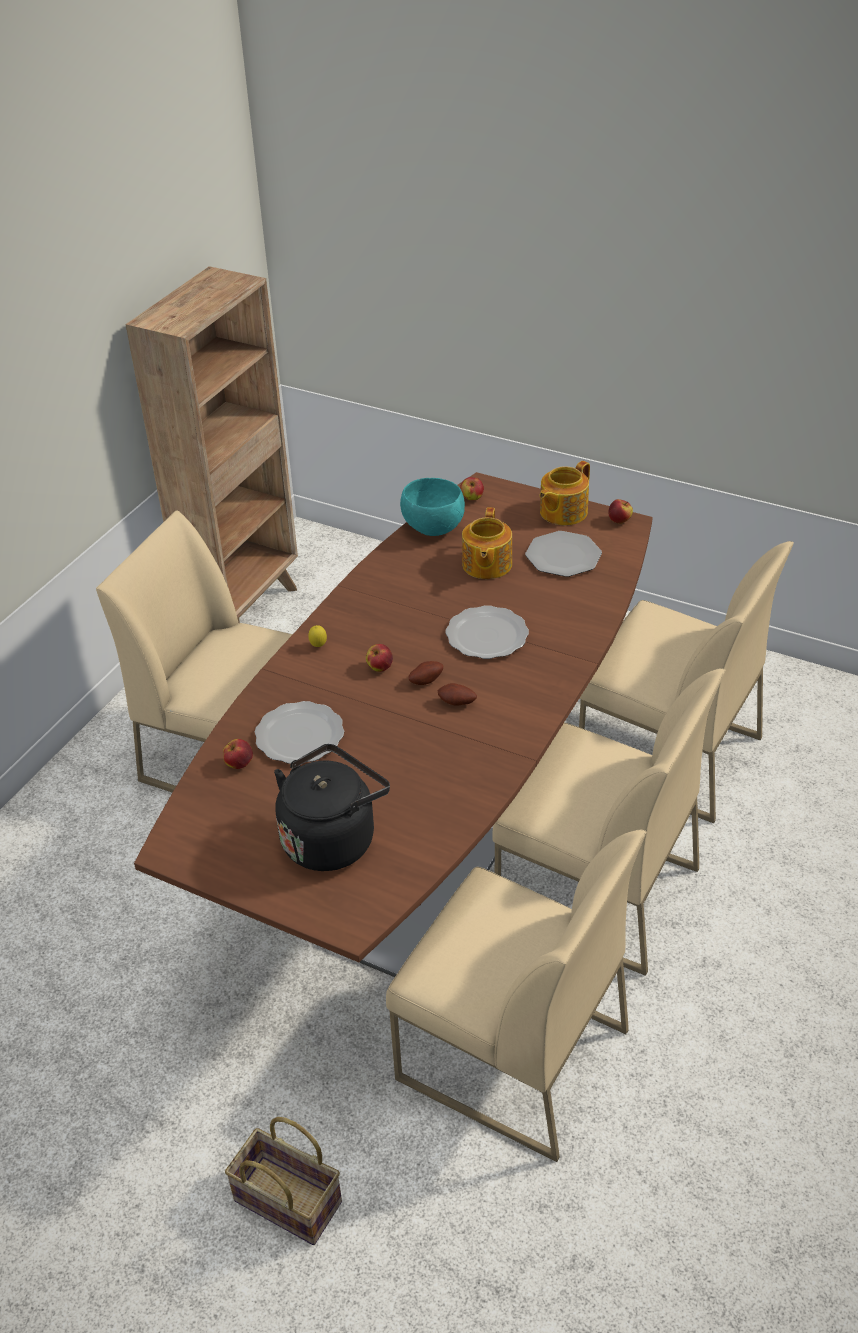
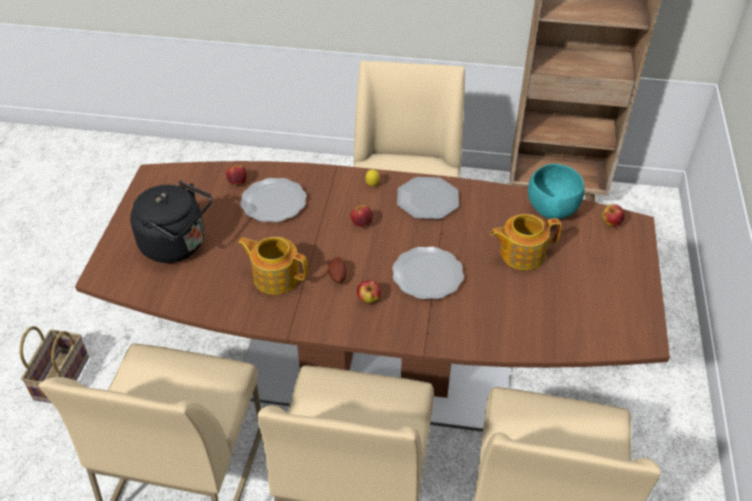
camera: 70 degrees right, 5 degrees up
potato [408,661,443,685] -> none
plate [525,531,602,577] -> plate moved to [397,177,459,219]
teapot [539,461,590,525] -> teapot moved to [238,237,308,295]
apple [608,499,633,524] -> apple moved to [357,280,381,303]

